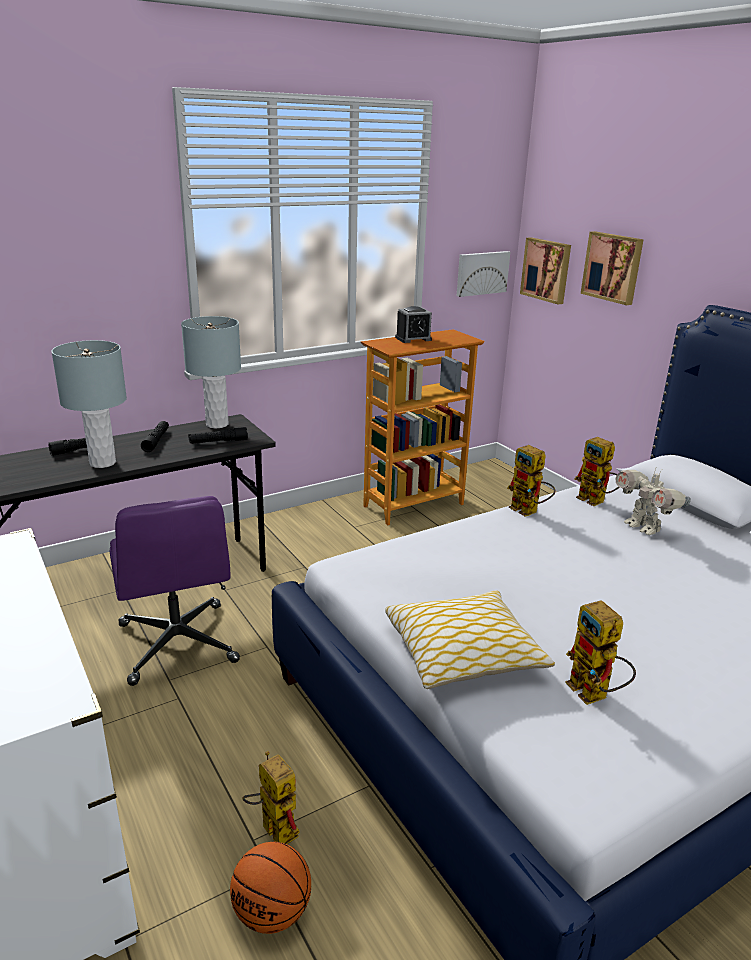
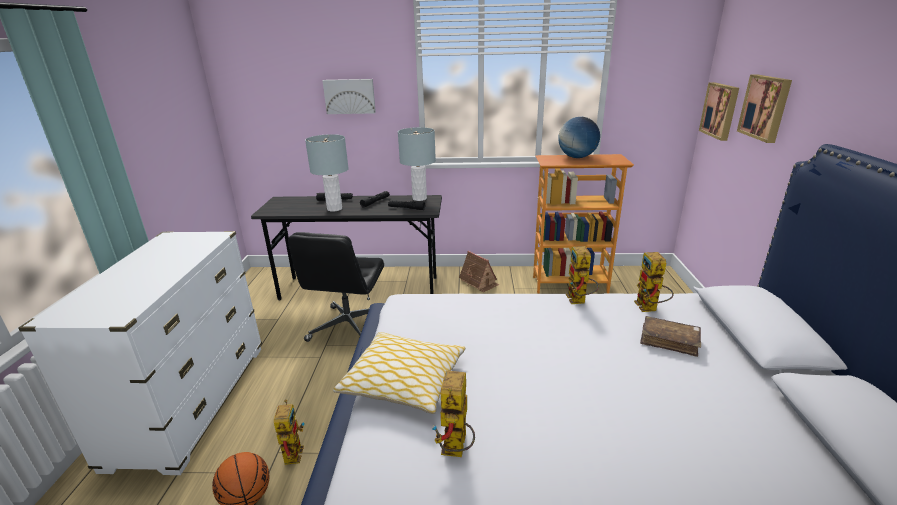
camera: 35 degrees right, 0 degrees up
purple office chair [110,496,240,686] -> black office chair [288,232,384,342]
alarm clock [395,306,432,343] -> globe [558,117,600,158]
picture [457,251,510,297] -> picture moved to [322,79,376,114]
toy robot [615,469,691,535] -> brown book [640,316,701,357]
none -> toy house [459,251,499,292]

